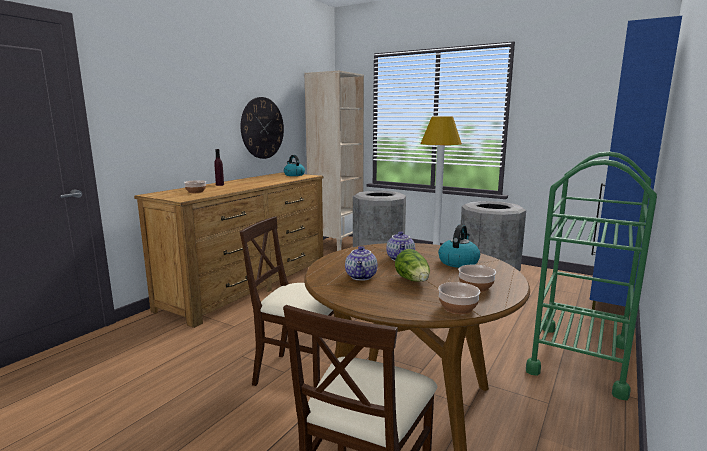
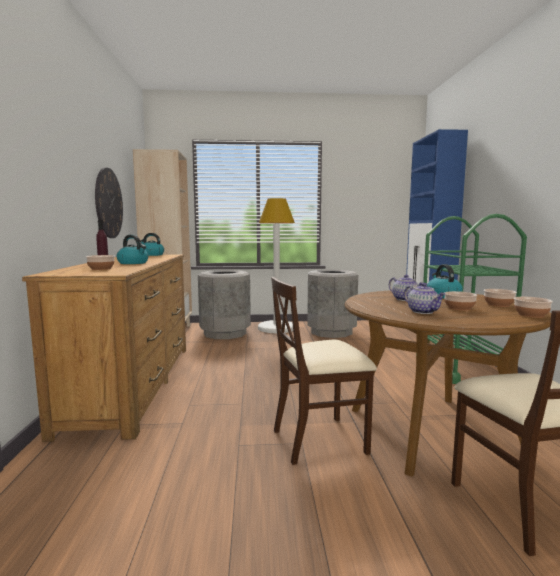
camera: 35 degrees left, 5 degrees down
lettuce [395,249,430,282] -> bowl [445,291,477,311]
none -> kettle [117,234,148,264]

